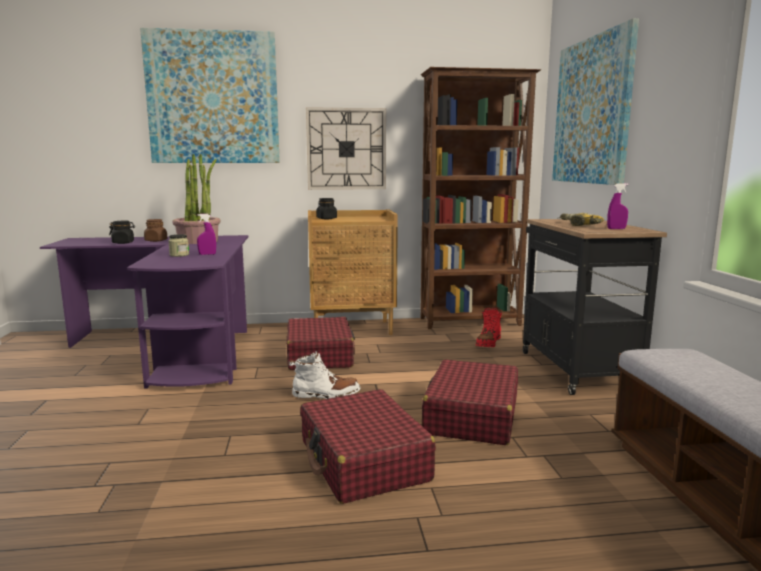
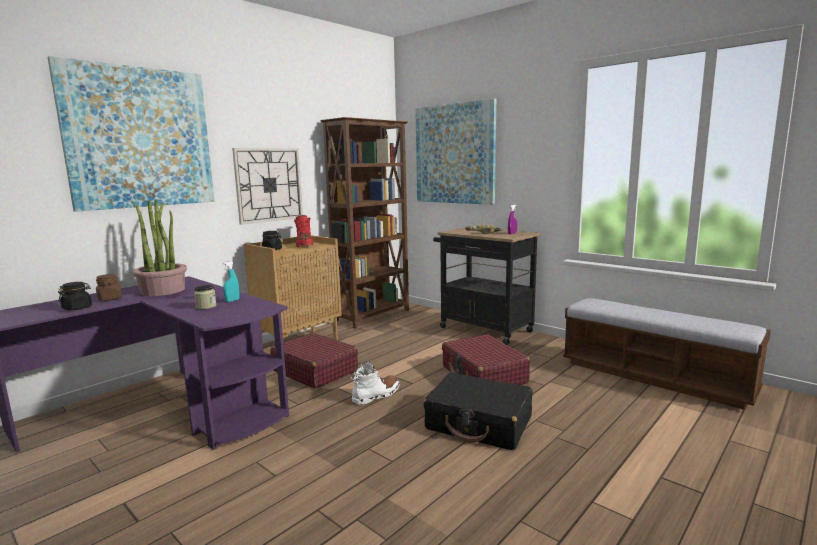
camera: 40 degrees left, 0 degrees up
purple spray bottle [197,214,216,255] -> turquoise spray bottle [222,261,239,302]
red suitcase [300,389,436,504] -> black suitcase [424,372,533,450]
red boot [476,308,502,347] -> red boot moved to [294,215,313,247]

